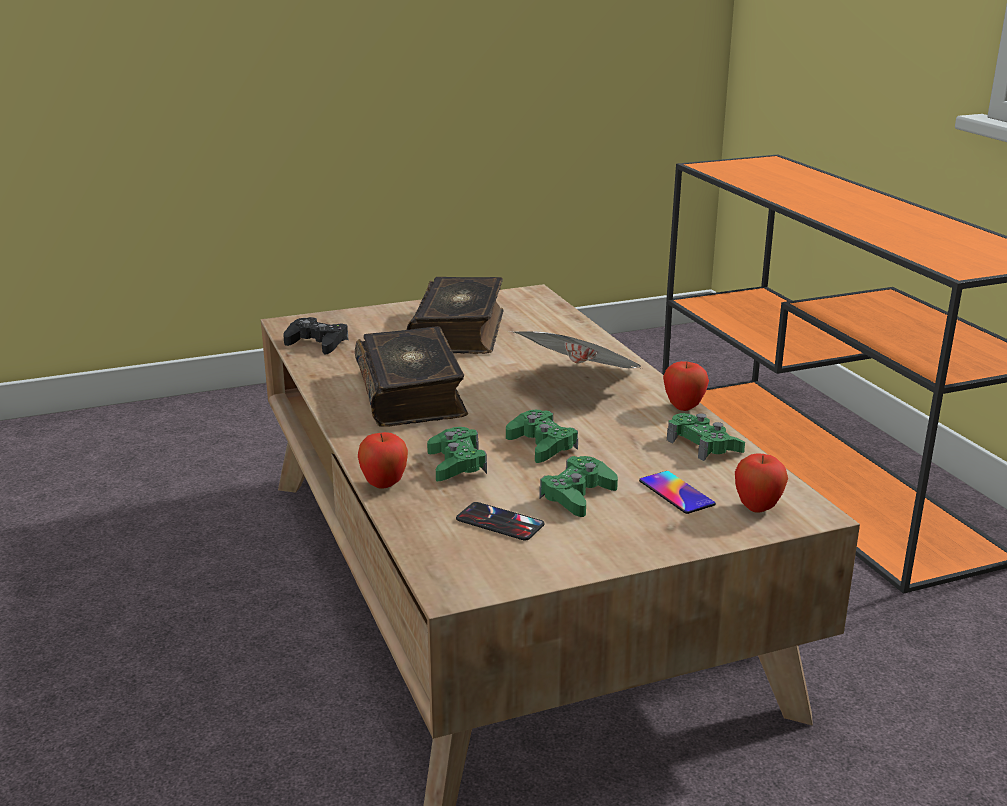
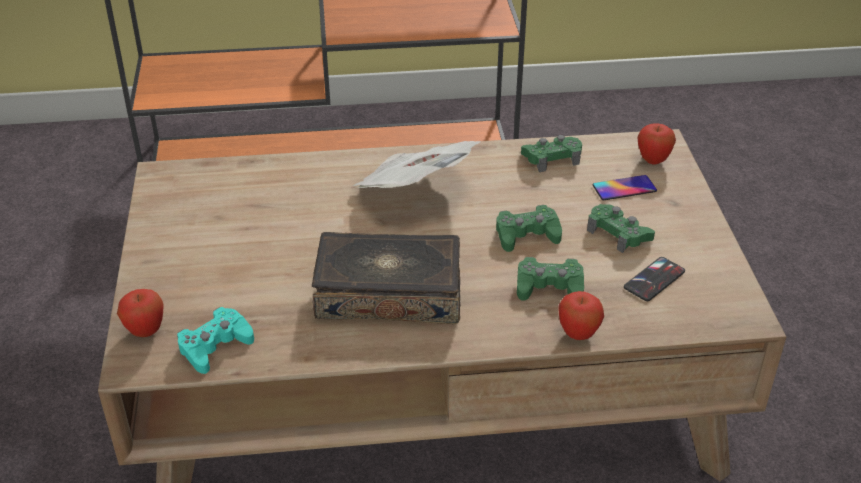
camera: 75 degrees left, 15 degrees up
black game controller [283,317,348,355] -> turquoise game controller [177,307,254,374]
book [407,277,504,354] -> none
apple [663,361,709,411] -> apple moved to [117,289,164,337]

